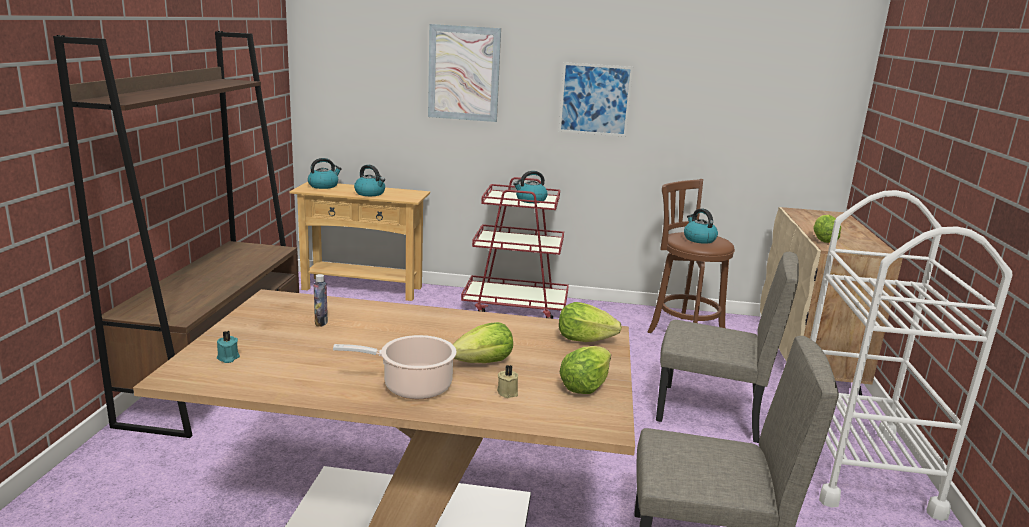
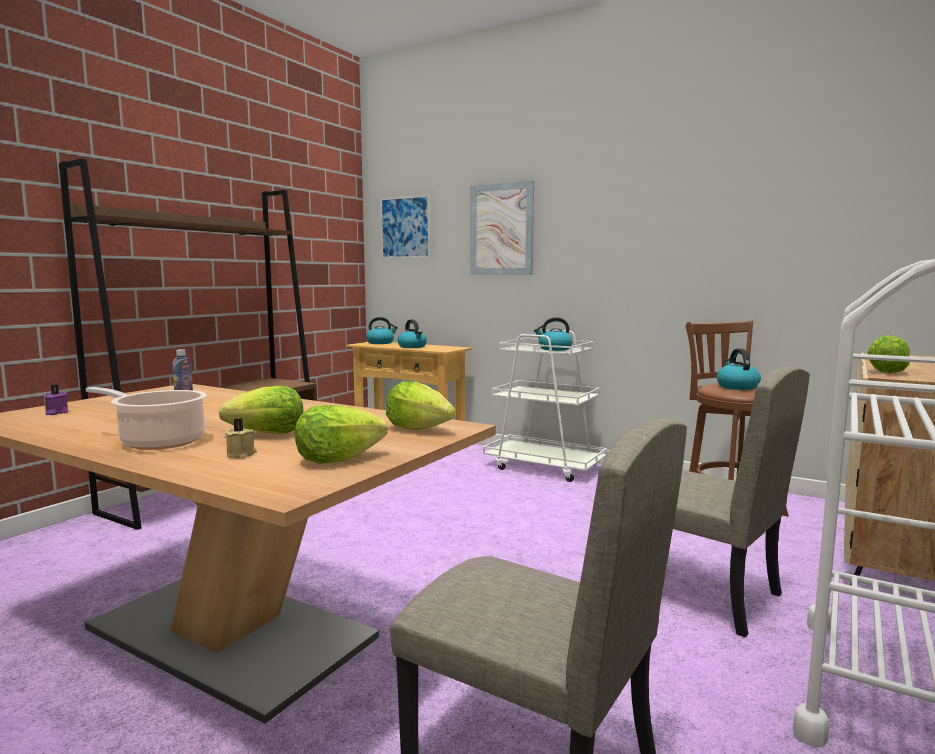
camera: 25 degrees right, 10 degrees down
turquoise candle [217,331,240,363] -> purple candle [44,384,68,415]
red cart [461,177,569,319] -> white cart [483,330,607,482]
picture [559,62,633,137] -> picture moved to [380,194,431,259]

